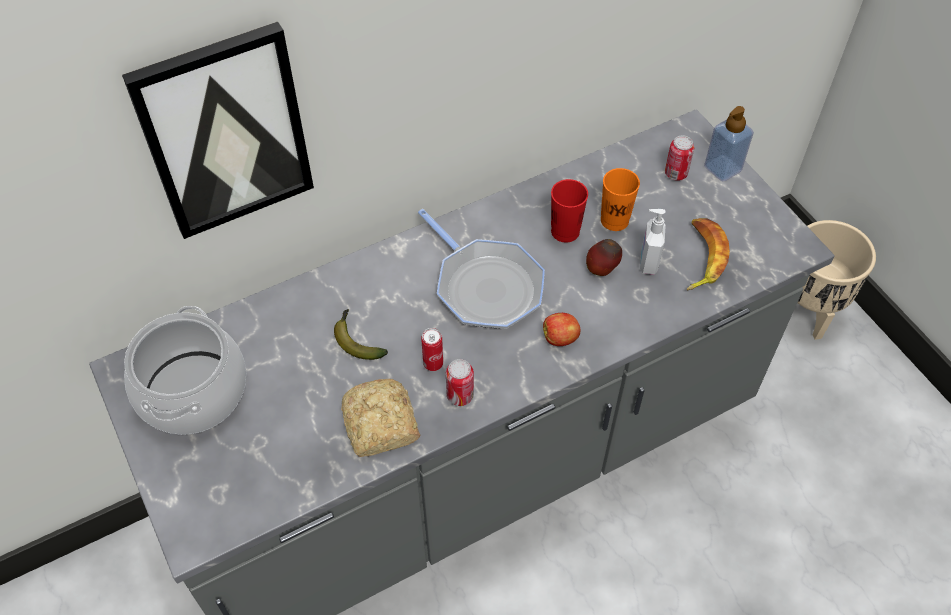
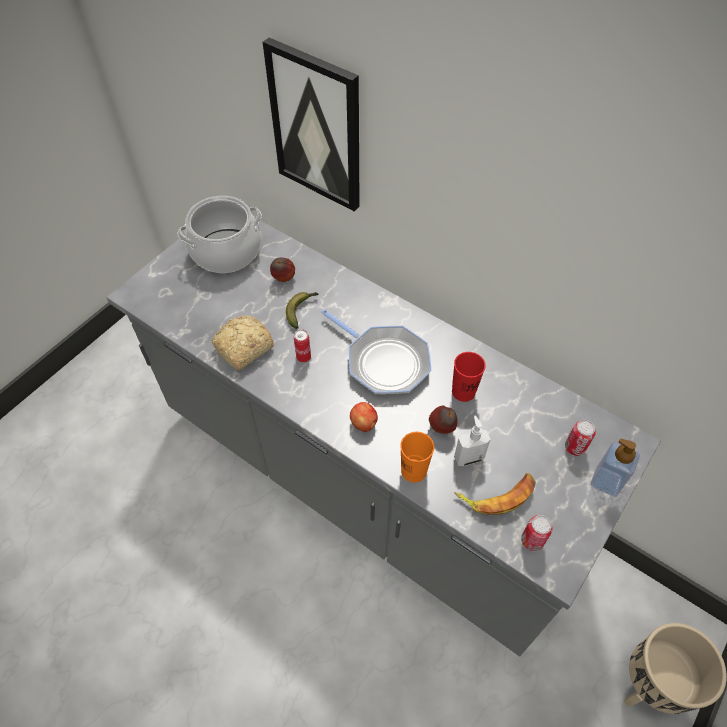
camera: 65 degrees right, 0 degrees up
frying pan [418,209,545,329] -> frying pan turned 75 degrees counterclockwise [321,309,431,394]
can [446,359,474,406] -> can moved to [521,515,553,551]
orange cup [601,168,640,231] -> orange cup moved to [400,432,434,483]
none -> apple [270,258,295,282]

